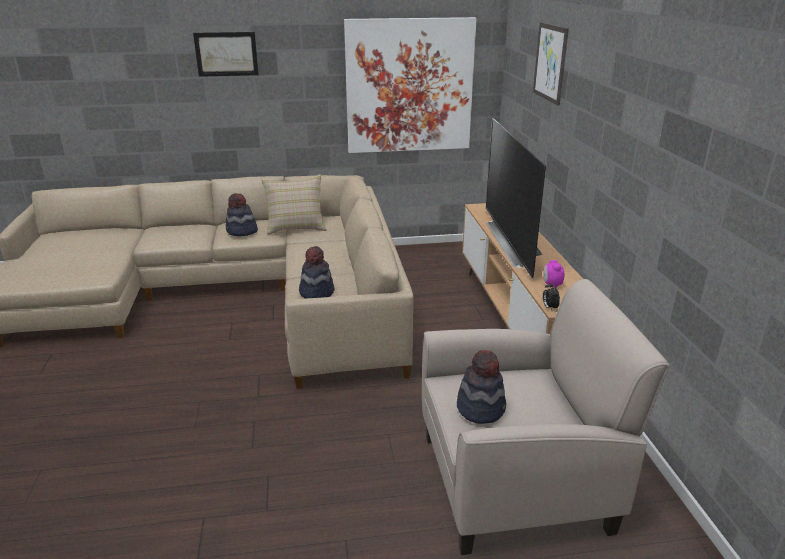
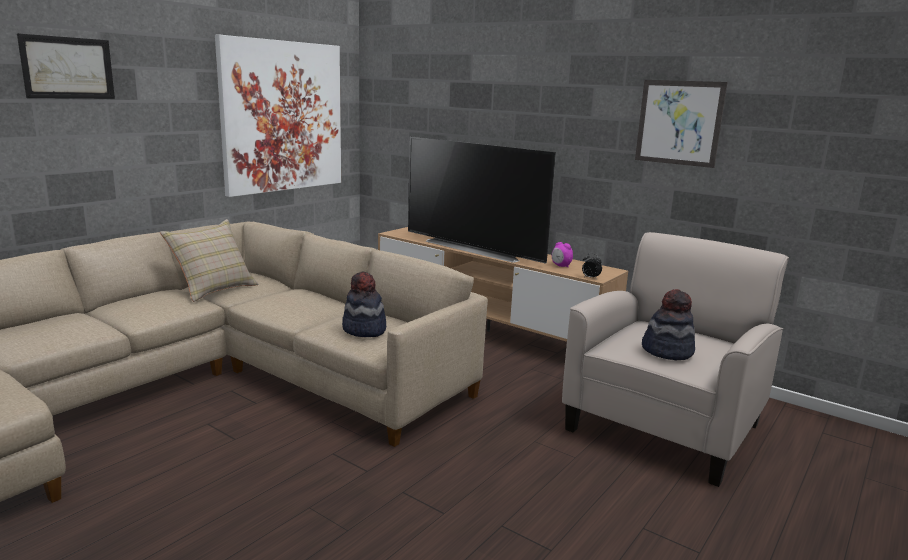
camera: 45 degrees left, 10 degrees down
hat [226,193,258,236] -> none
picture [533,22,569,106] -> picture moved to [635,80,728,168]

